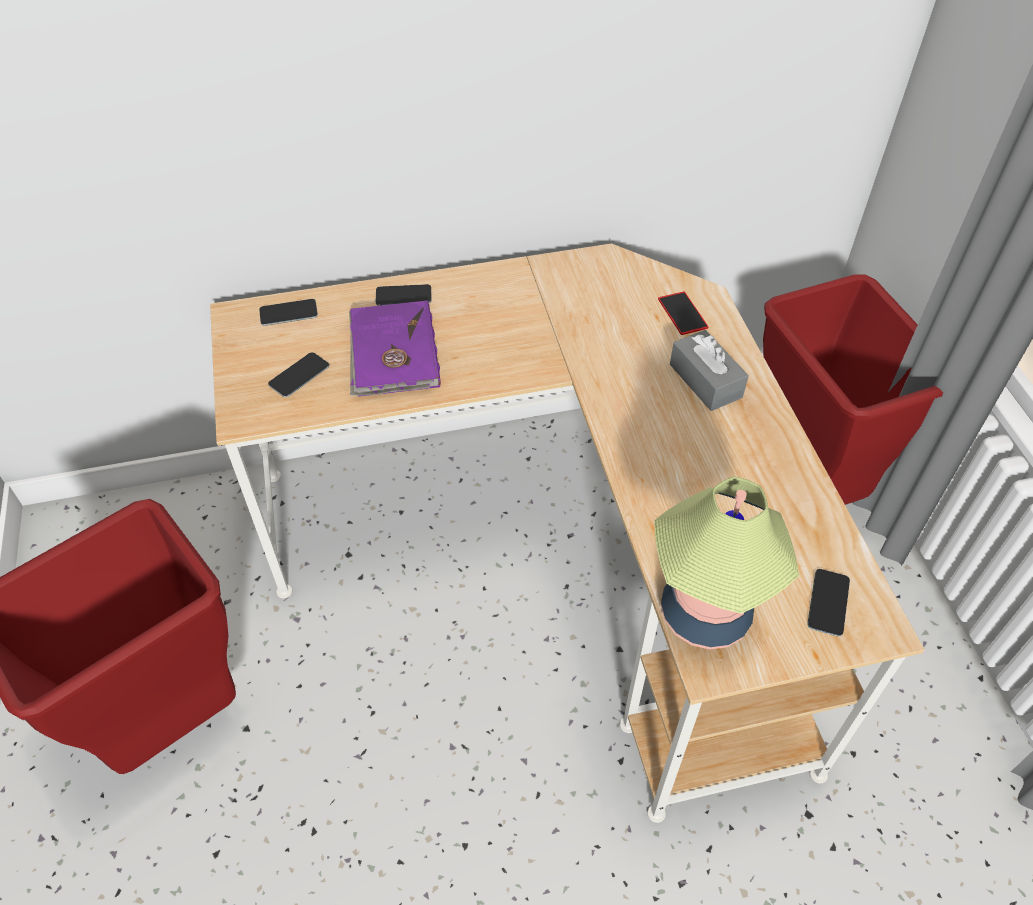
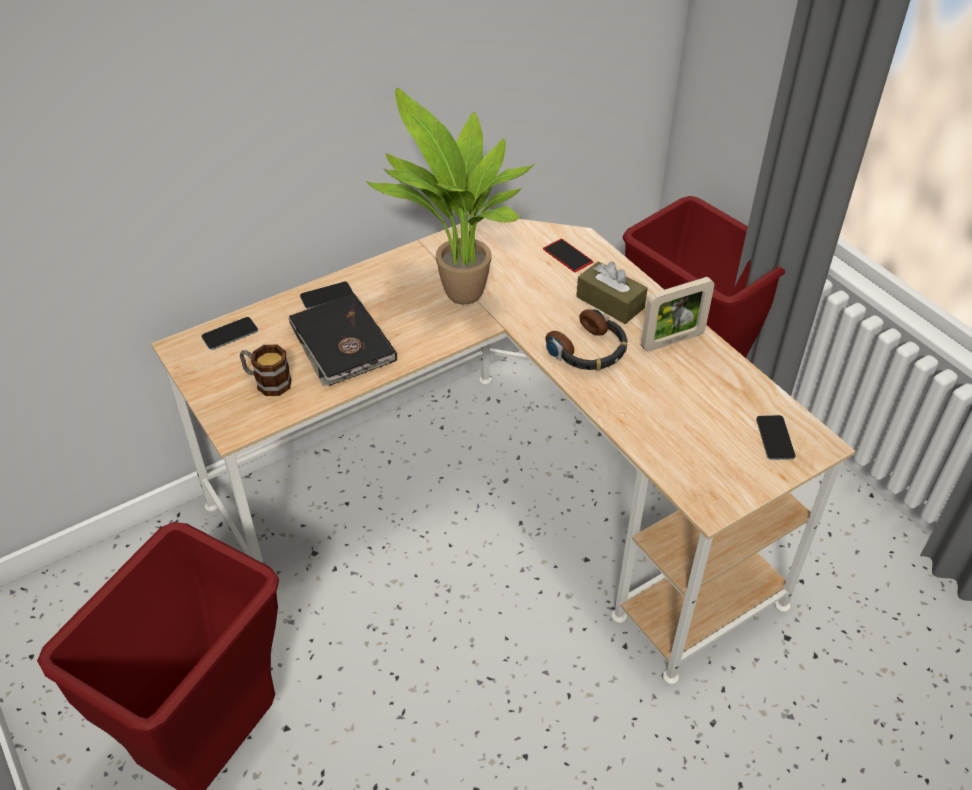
camera: 20 degrees left, 5 degrees down
phone [268,352,329,397] -> mug [240,345,291,396]
purple book [349,300,441,397] -> black book [288,293,397,386]
table lamp [654,477,799,649] -> none
grey tissue box [670,330,749,411] -> brown tissue box [576,261,648,324]
none -> potted plant [366,88,534,305]
none -> headphones [546,309,627,371]
none -> picture frame [641,277,714,352]

